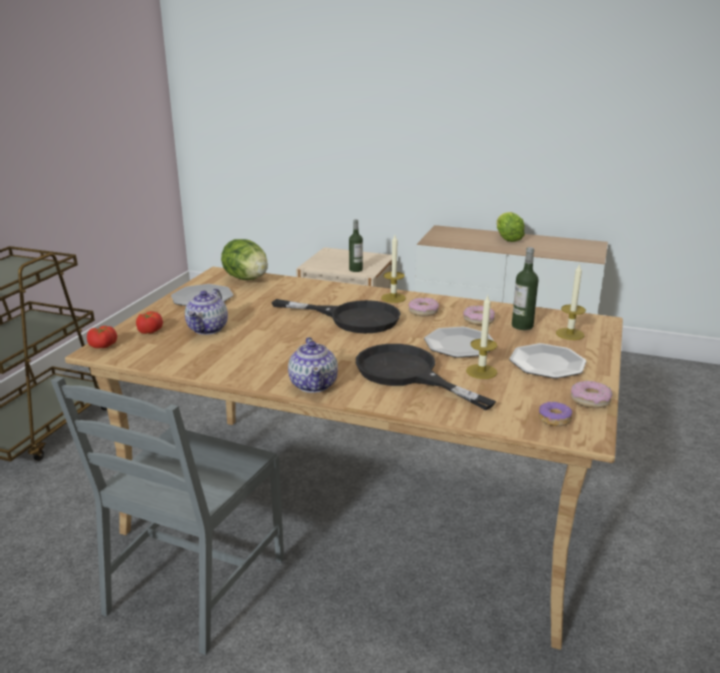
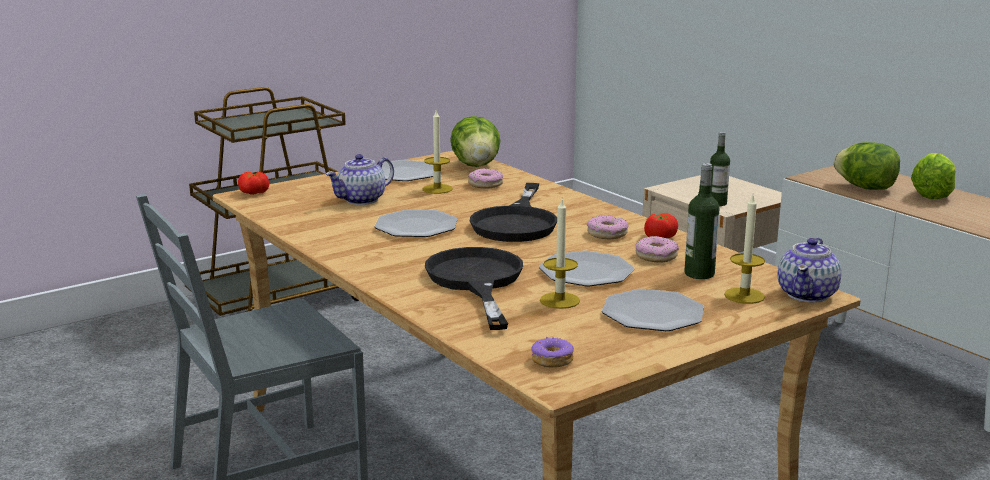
camera: 35 degrees right, 5 degrees down
tomato [136,311,163,334] -> tomato moved to [644,213,678,238]
black frying pan [272,299,401,333] -> black frying pan turned 45 degrees clockwise [470,183,557,242]
teapot [288,337,338,393] -> teapot moved to [777,238,842,302]
candle [381,235,406,303] -> candle moved to [423,110,453,194]
donut [571,381,612,408] -> donut moved to [468,168,503,189]
none -> plate [374,209,458,237]
none -> lettuce [833,142,900,190]

